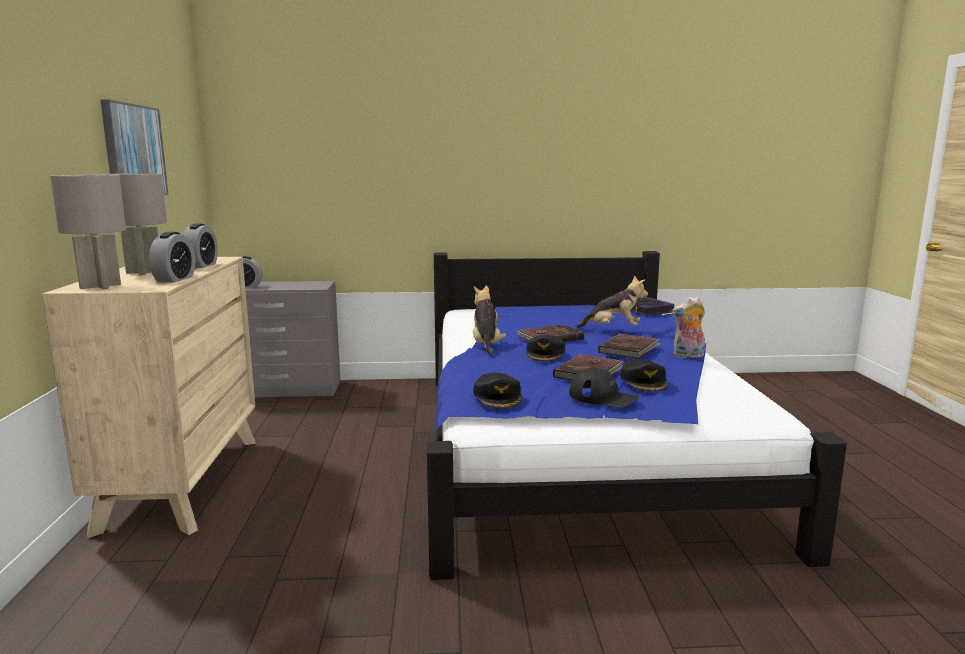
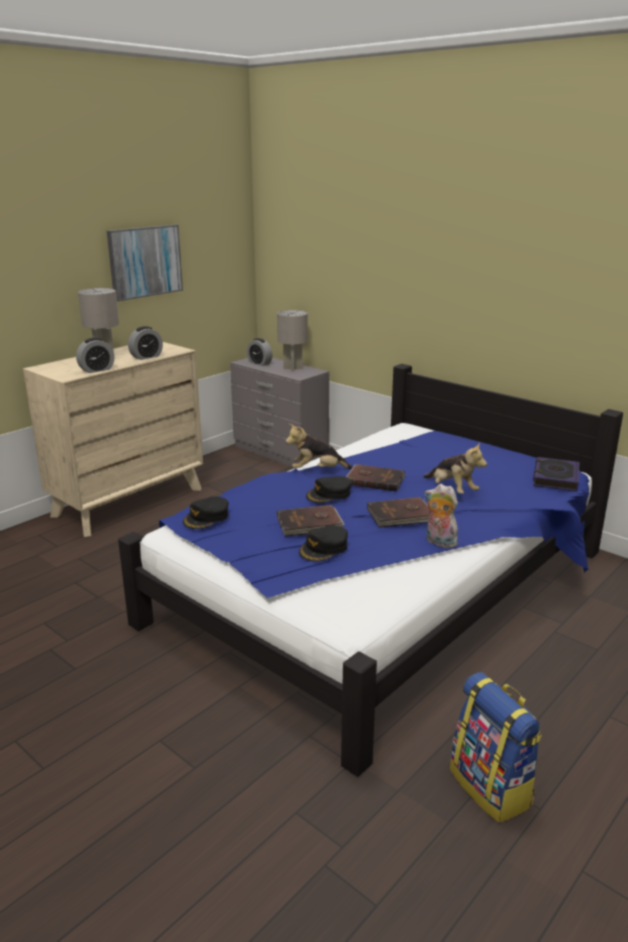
camera: 45 degrees right, 10 degrees up
grey table lamp [50,175,126,289] -> grey table lamp moved to [277,310,308,371]
plush toy [473,286,506,357] -> plush toy turned 135 degrees counterclockwise [285,424,353,469]
black cap [569,368,639,408] -> none
none -> backpack [450,672,542,823]

